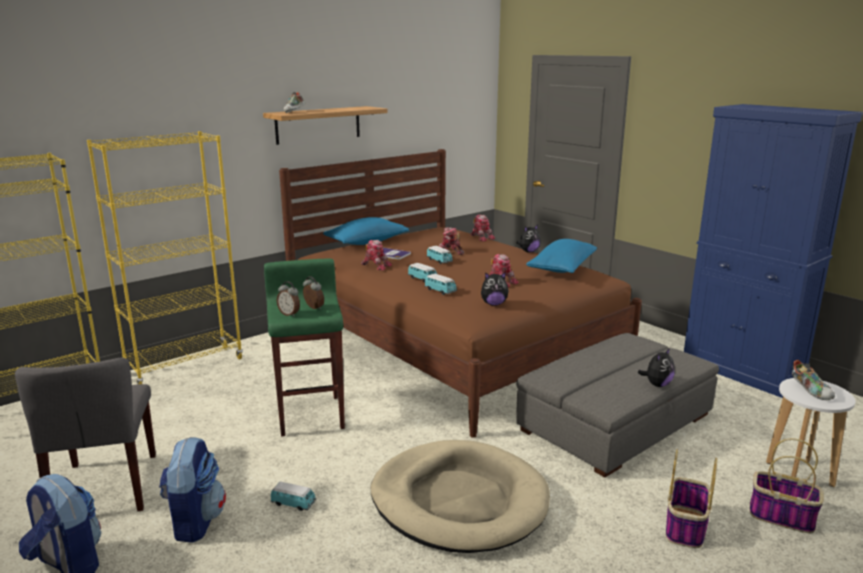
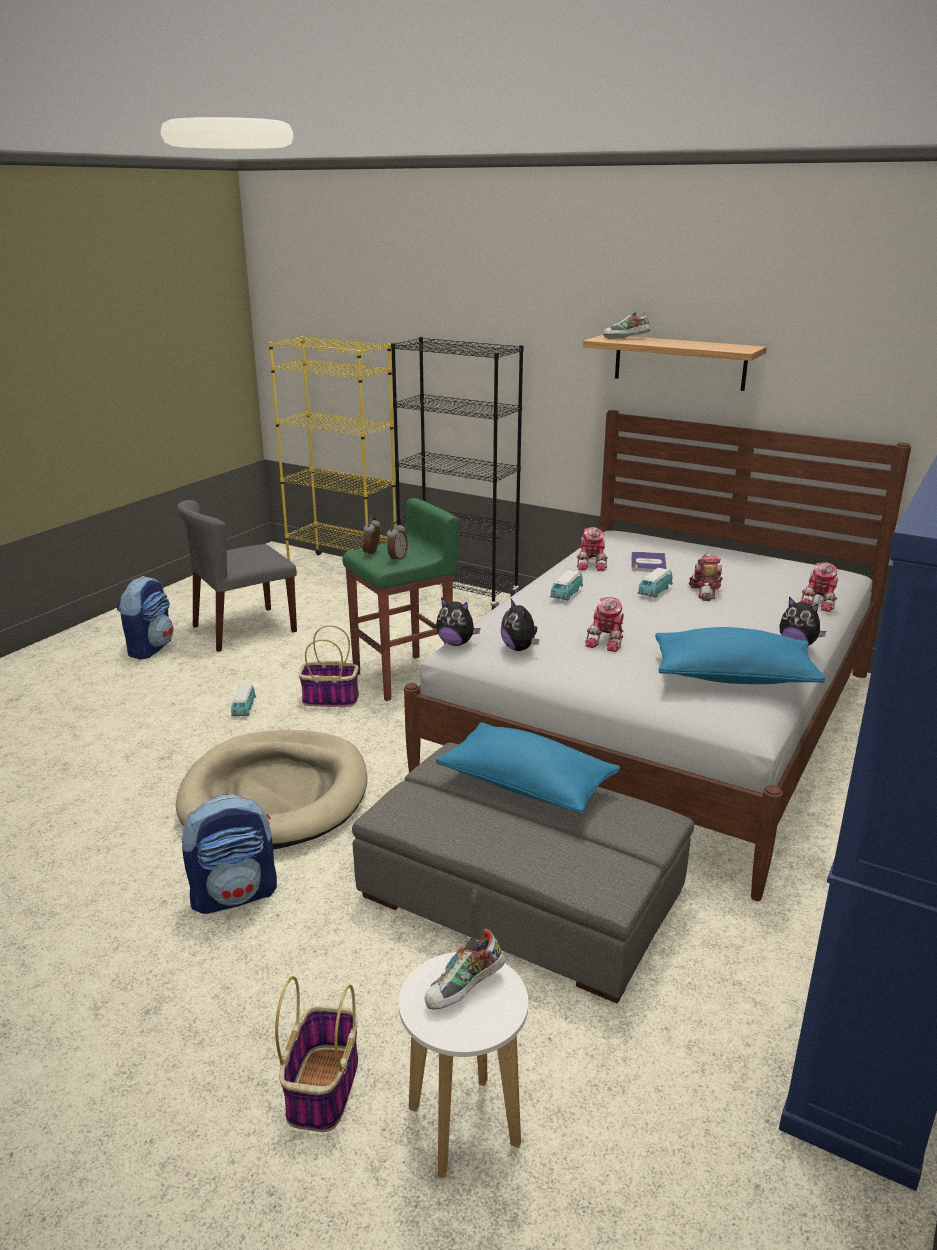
camera: 70 degrees right, 5 degrees up
yellow bookcase [87,131,243,384] -> black bookcase [391,337,524,610]
backpack [159,437,226,543] -> backpack moved to [181,794,277,914]
brown bed [279,149,642,438] -> white bed [404,410,911,901]
blue pillow [323,217,409,245] -> blue pillow moved to [435,722,620,815]
toy car [425,273,457,295] -> none
plush toy [638,348,675,387] -> plush toy moved to [436,597,480,646]
basket [666,449,717,548] -> basket moved to [299,625,359,707]

